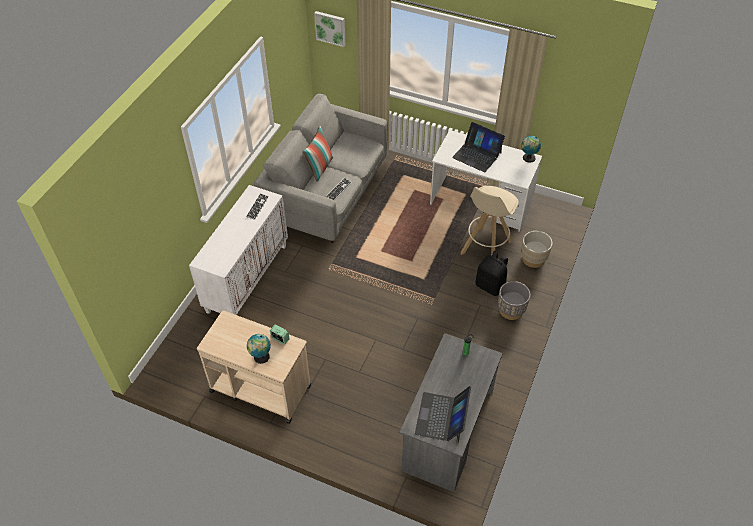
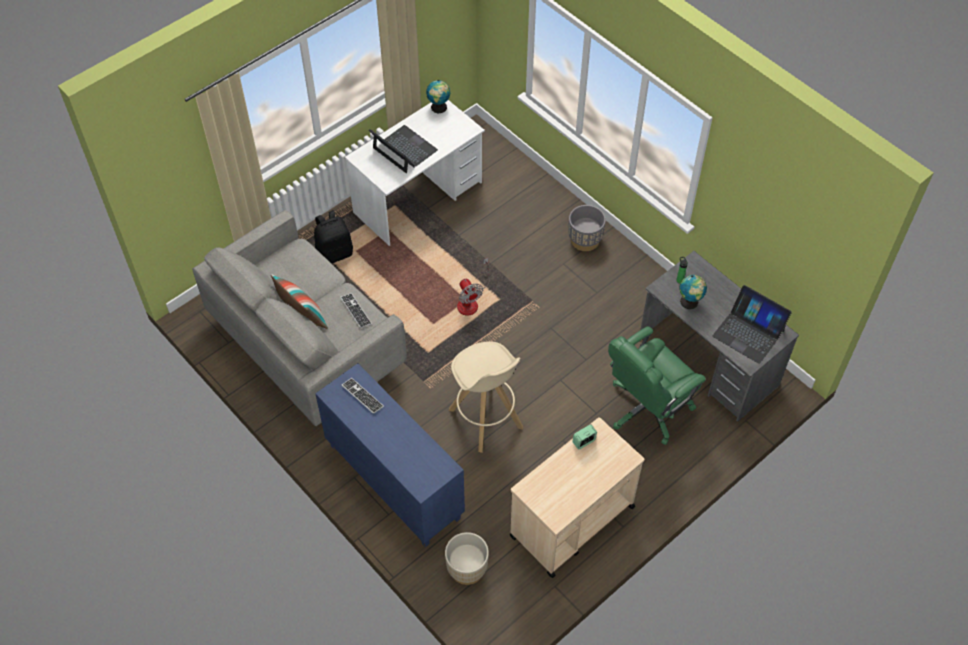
camera: 65 degrees left, 5 degrees up
white cabinet [189,185,288,315] -> blue cabinet [315,363,465,547]
globe [247,334,271,364] -> globe moved to [679,275,707,309]
picture [314,11,345,47] -> none
laptop [452,122,505,172] -> laptop turned 105 degrees counterclockwise [369,125,438,173]
beige stool [460,186,518,256] -> beige stool moved to [449,342,523,453]
black backpack [476,251,508,296] -> black backpack moved to [314,210,353,264]
beige planter [521,231,552,268] -> beige planter moved to [445,532,489,585]
none -> fan [457,258,489,316]
none -> green office chair [608,327,706,445]

